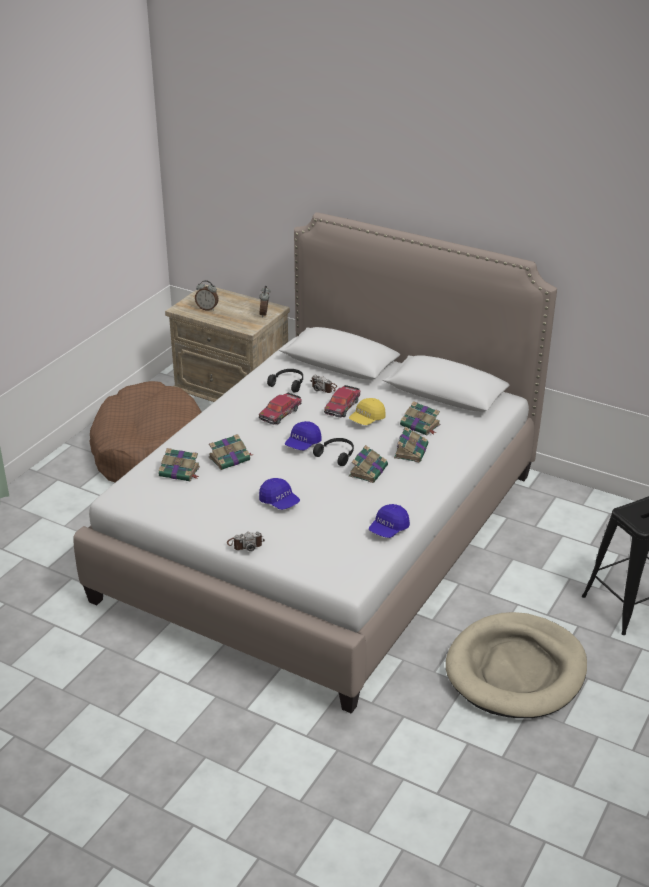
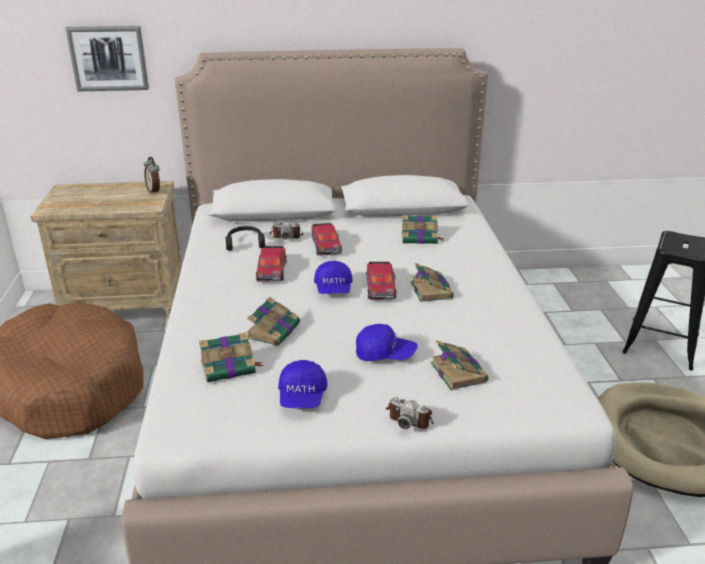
camera: 35 degrees left, 5 degrees down
alarm clock [195,280,219,311] -> none
camera [227,532,265,552] -> camera turned 75 degrees clockwise [385,397,434,429]
black headphones [313,438,354,466] -> toy car [366,262,397,300]
yellow cap [349,398,386,425] -> none
blue cap [369,504,410,538] -> blue cap moved to [278,360,328,408]
book [394,427,428,462] -> book moved to [430,340,489,391]
none -> picture [65,26,149,91]

